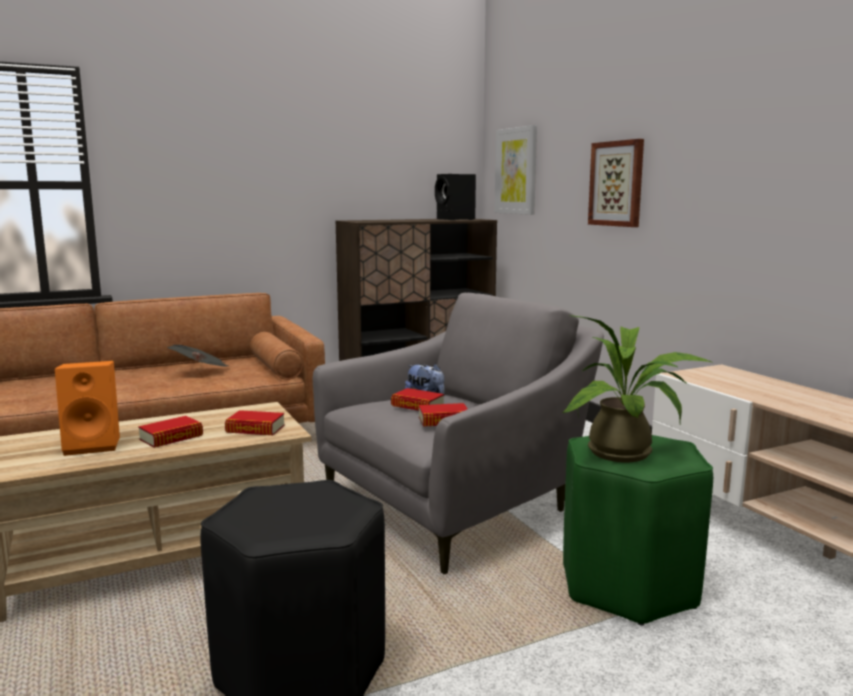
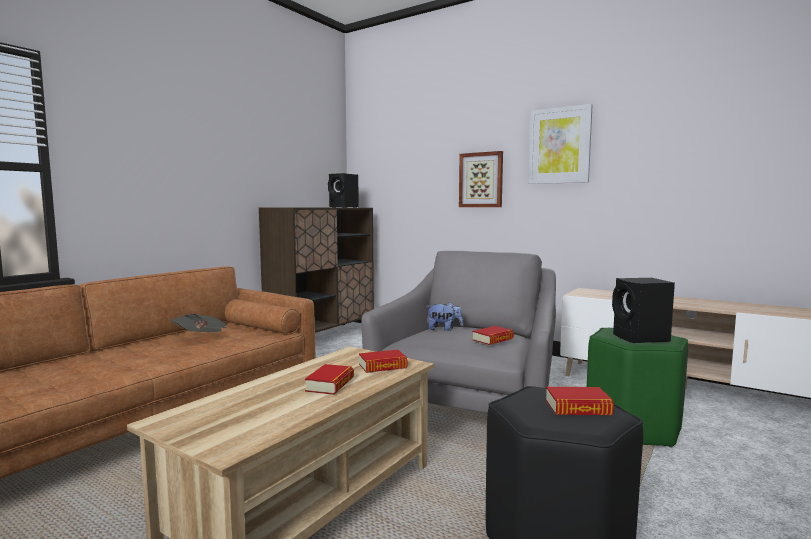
camera: 30 degrees left, 5 degrees down
orange speaker [55,361,120,456] -> none
book [391,388,444,411] -> book moved to [546,387,614,415]
picture [495,125,537,215] -> picture moved to [528,104,592,184]
potted plant [562,315,711,462] -> black speaker [612,278,675,343]

